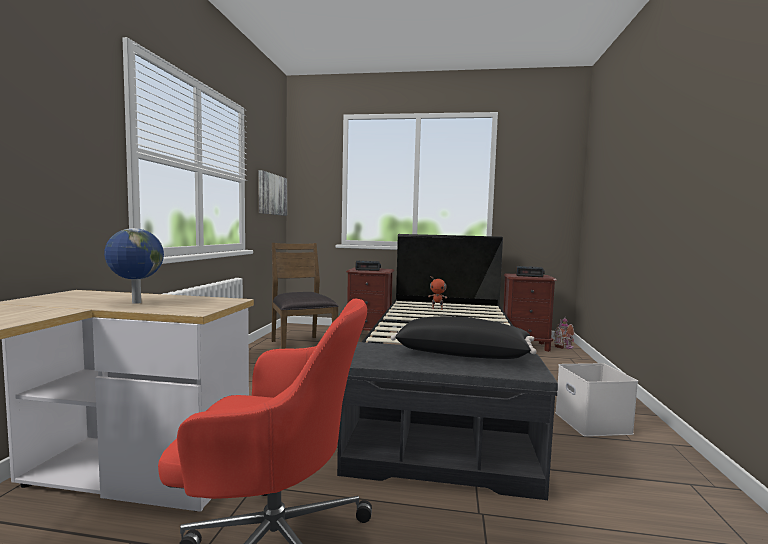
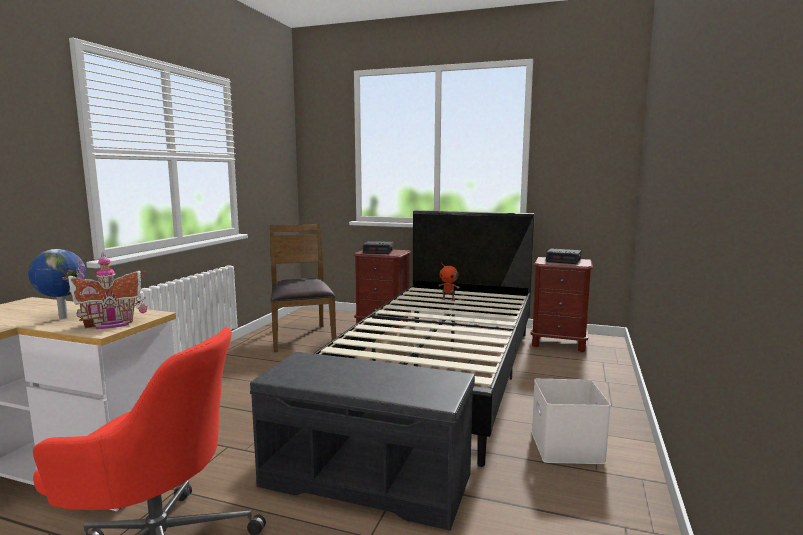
camera: 10 degrees right, 5 degrees up
picture [259,170,287,216] -> none
black pillow [391,316,537,359] -> none
toy house [554,317,574,349] -> toy house moved to [62,252,147,329]

